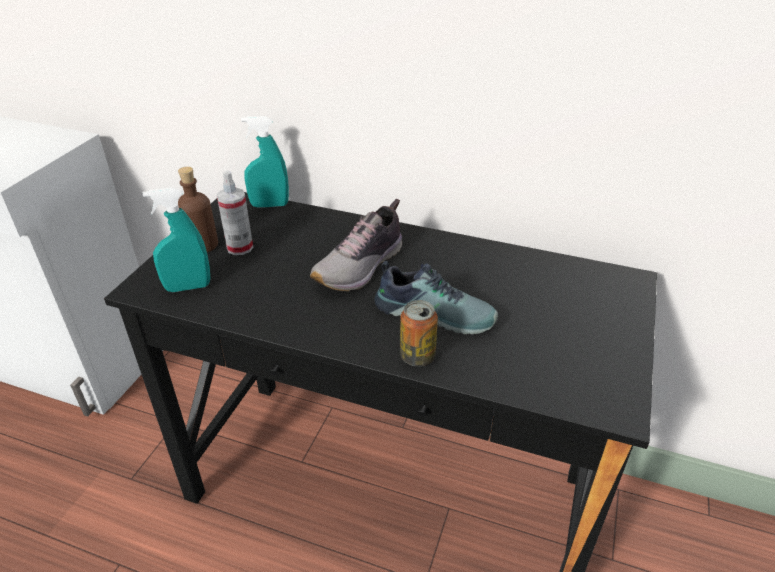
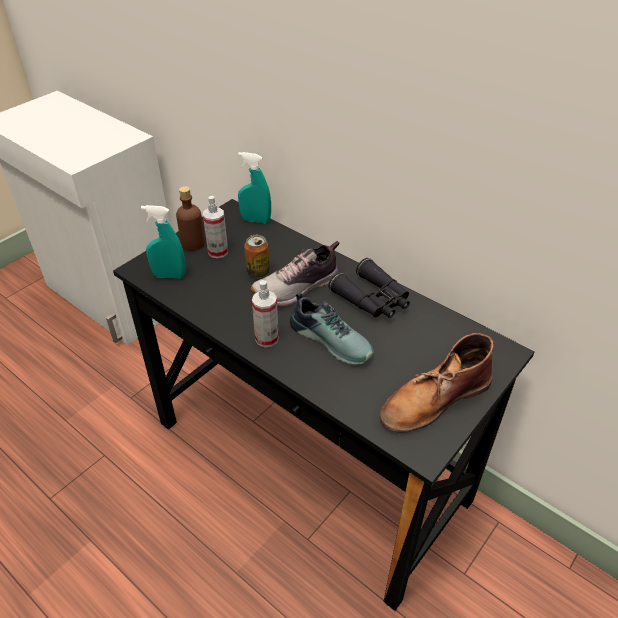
camera: 20 degrees right, 5 degrees up
can [400,300,438,366] -> can moved to [244,235,270,278]
none -> spray bottle [252,280,279,347]
none -> black binoculars [328,258,410,318]
none -> brown boot [379,333,494,433]

